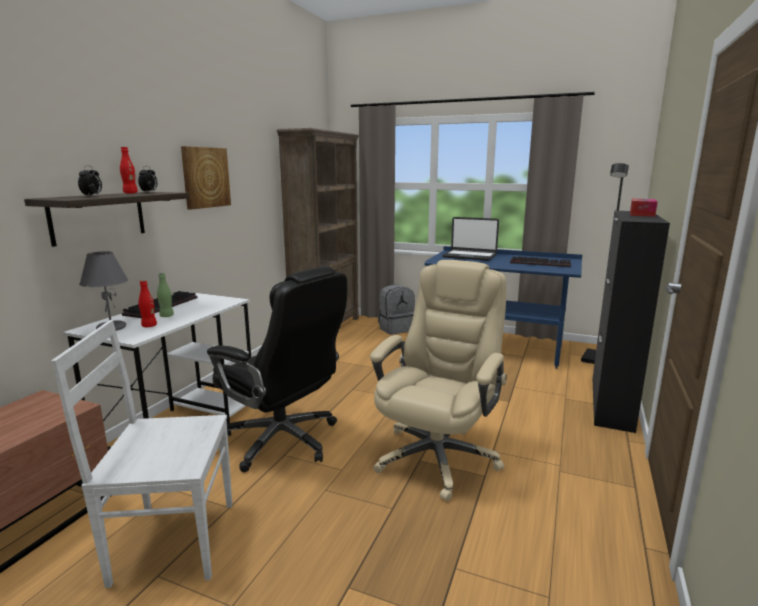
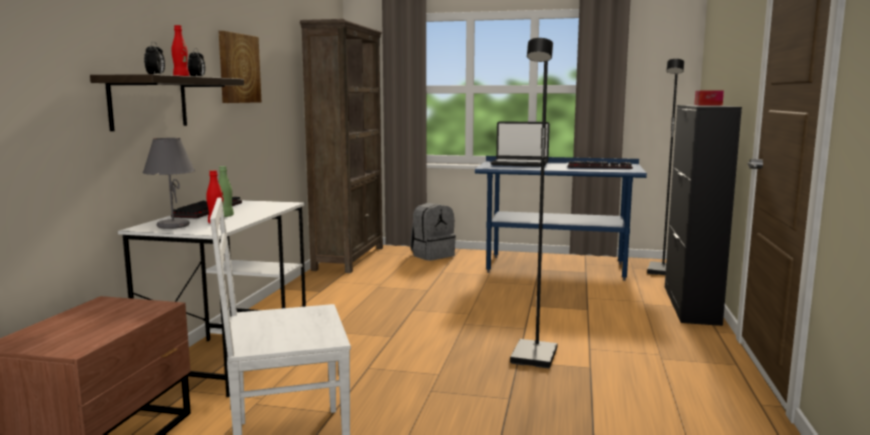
camera: 10 degrees left, 5 degrees down
black office chair [207,266,347,472] -> none
beige office chair [370,260,507,501] -> black floor lamp [510,38,557,369]

